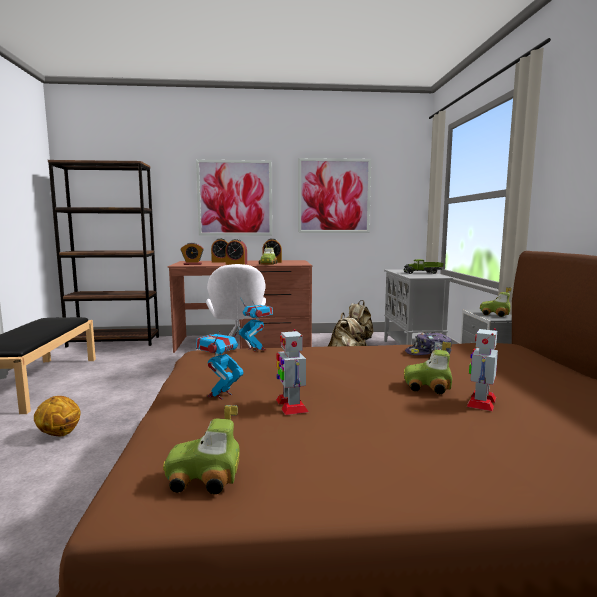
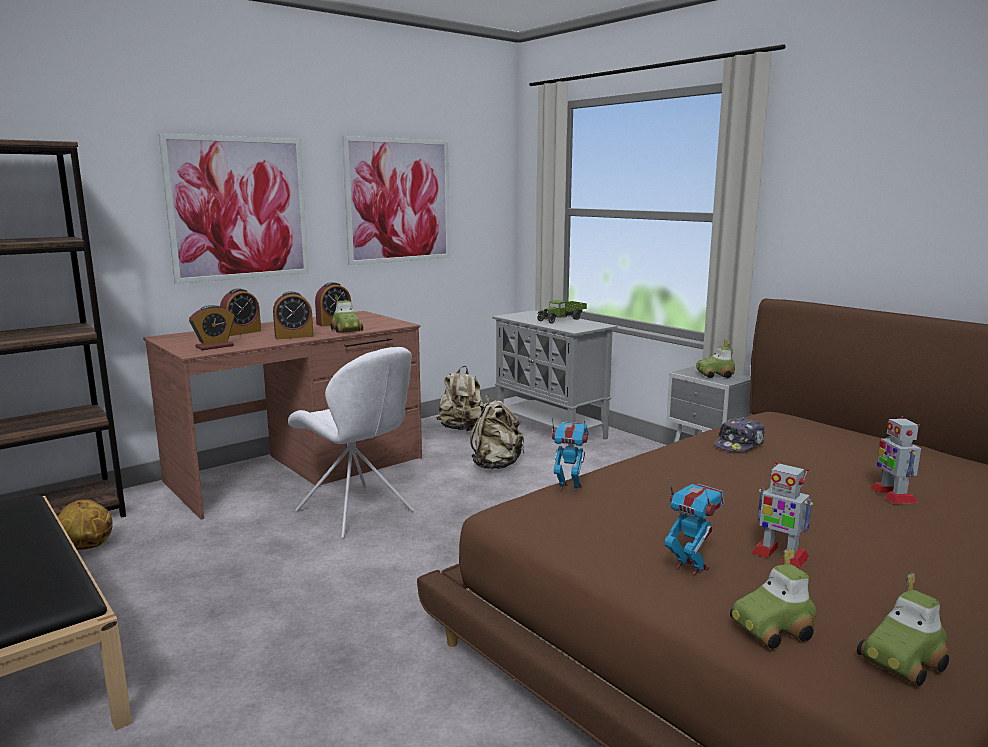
camera: 35 degrees left, 5 degrees up
basketball [34,396,81,436] -> basketball moved to [58,499,113,550]
toy robot [196,325,244,400] -> toy robot turned 135 degrees clockwise [664,478,725,576]
toy car [404,342,452,394] -> toy car moved to [730,549,816,649]

